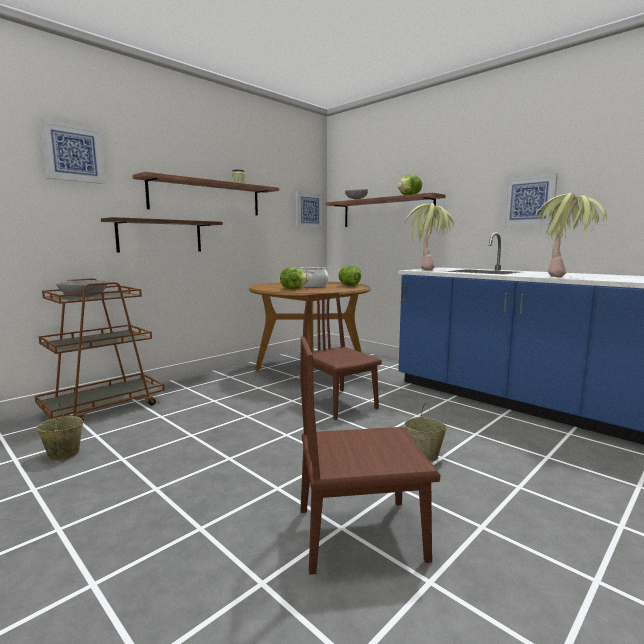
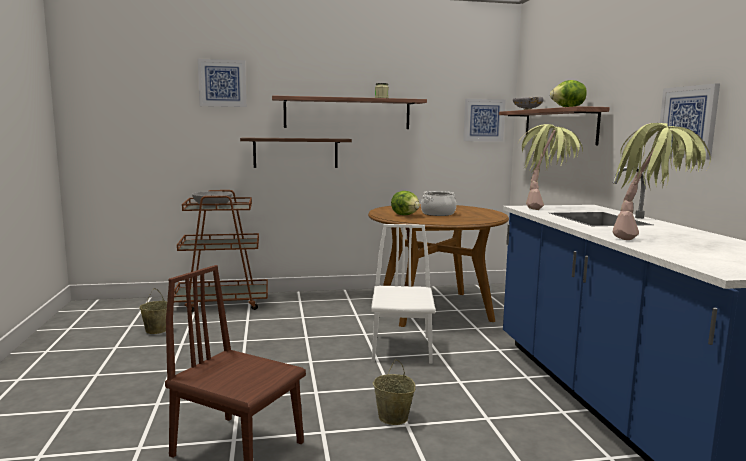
camera: 35 degrees right, 0 degrees up
brown chair [301,292,382,420] -> white chair [371,224,436,364]
lettuce [338,265,361,286] -> none

